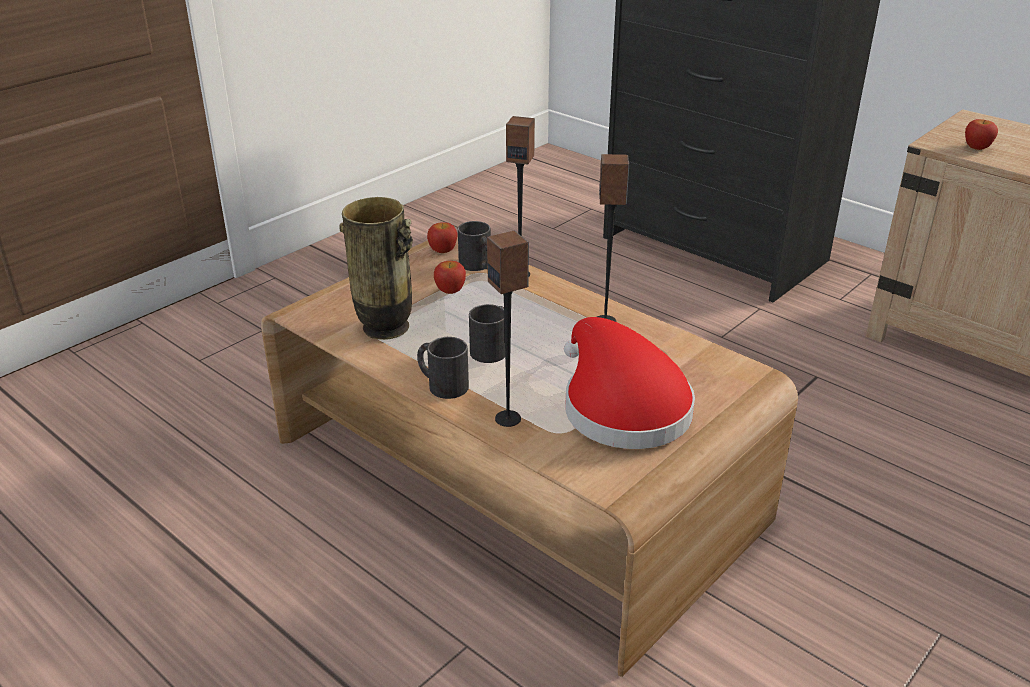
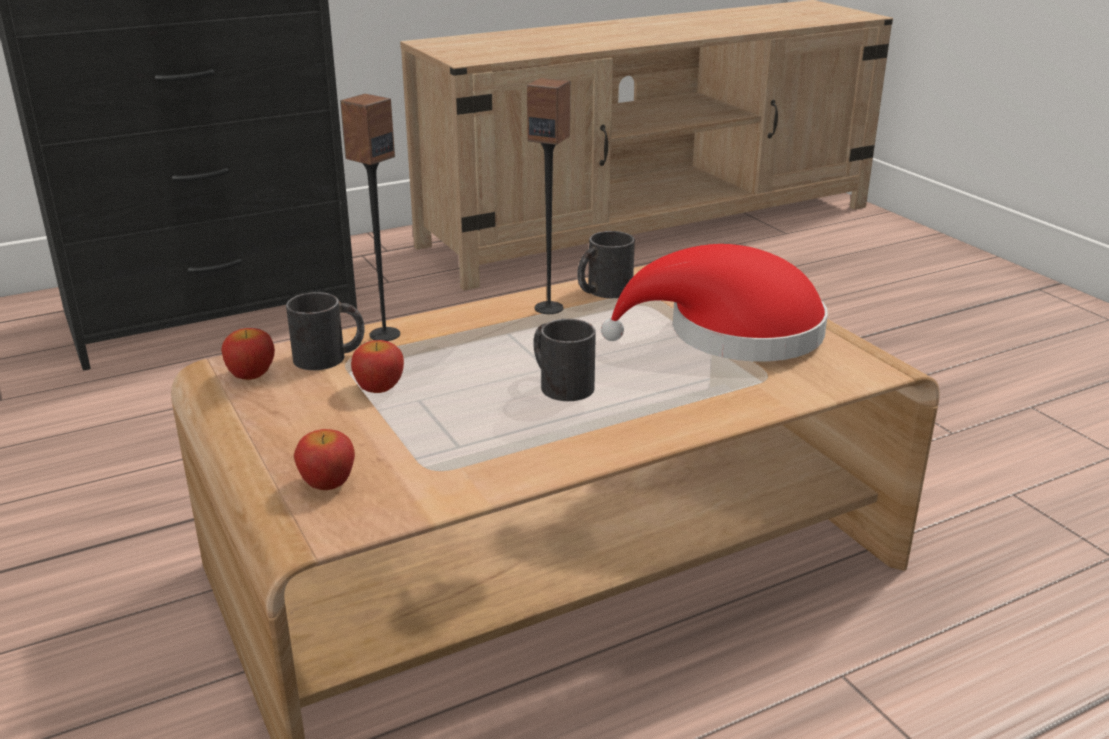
camera: 70 degrees left, 5 degrees down
vase [339,197,413,340] -> none
black mug [417,337,469,399] -> black mug moved to [577,231,635,298]
speaker [487,231,529,427] -> none
apple [965,119,998,150] -> apple moved to [294,429,355,490]

